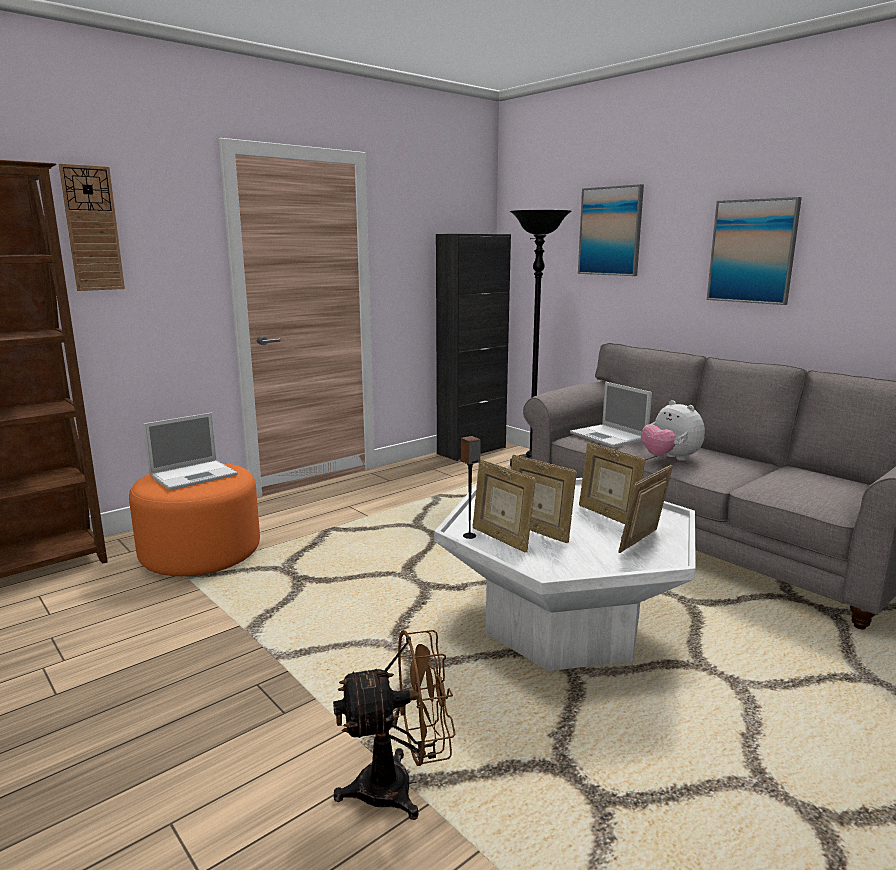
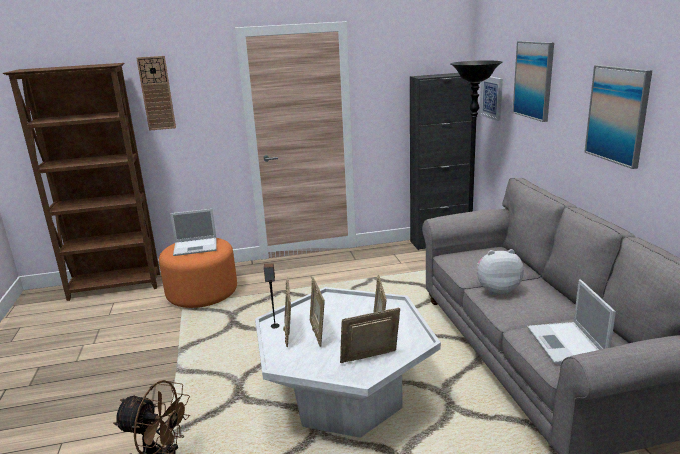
camera: 30 degrees right, 5 degrees up
laptop [570,382,652,448] -> laptop moved to [527,280,616,365]
plush toy [641,400,705,461] -> plush toy turned 90 degrees clockwise [477,249,524,295]
none -> picture [479,76,503,121]

